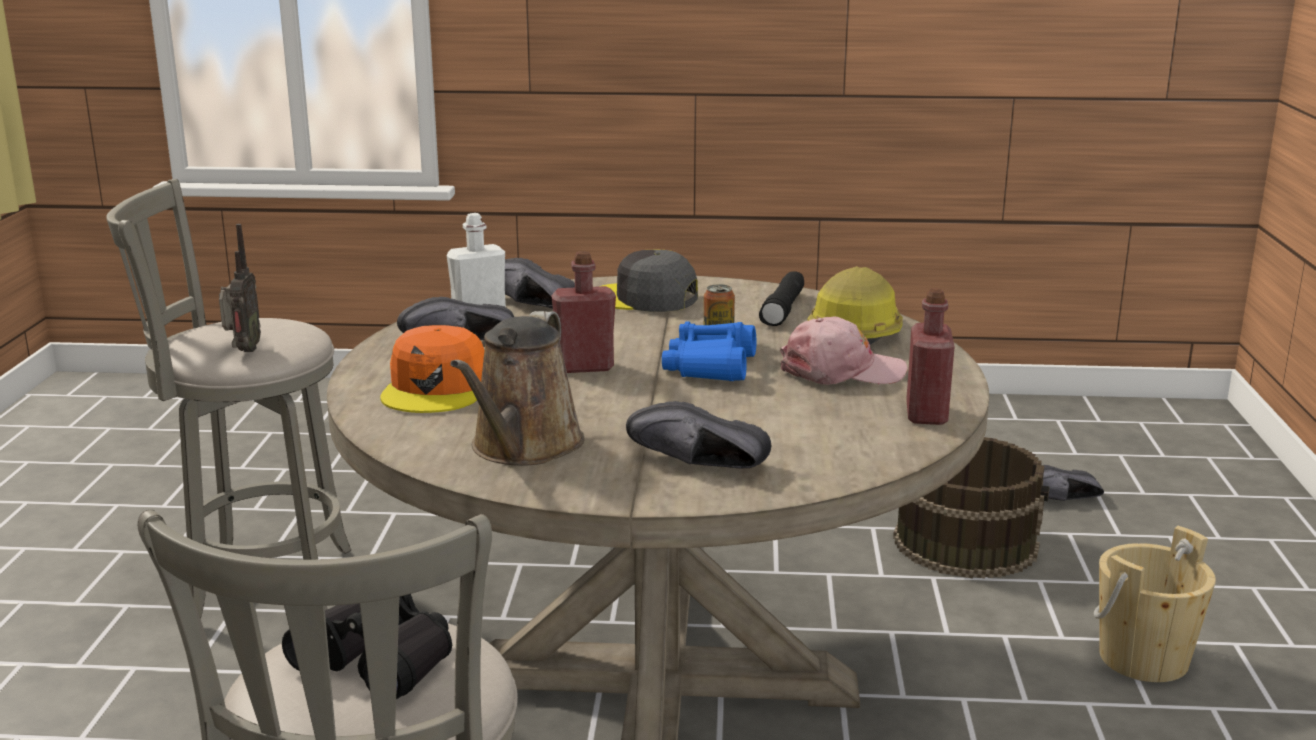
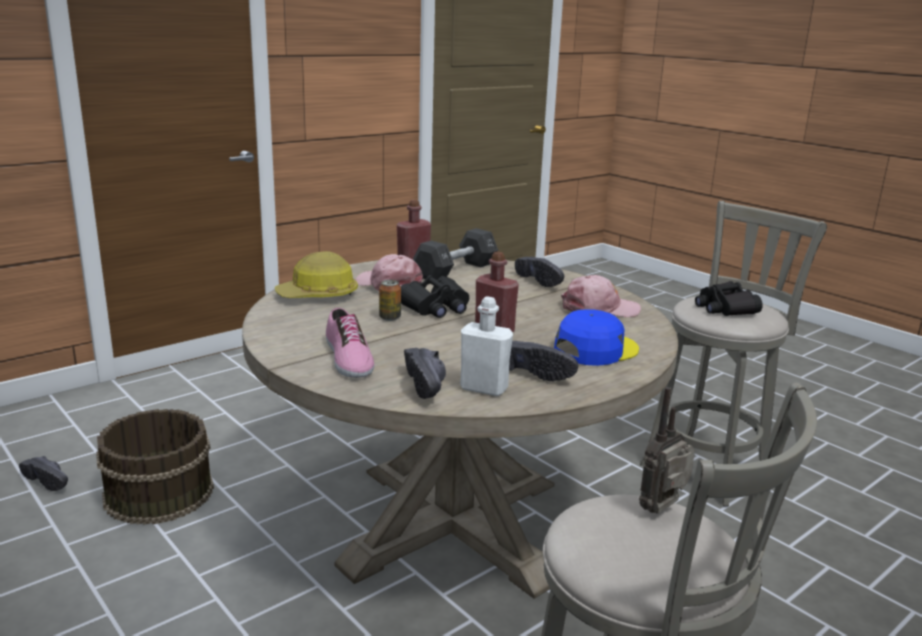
camera: 135 degrees left, 0 degrees up
orange cap [380,325,484,413] -> blue cap [554,309,639,366]
brown watering can [450,311,585,466] -> pink cap [561,275,641,317]
grey cap [602,250,698,312] -> shoe [326,308,375,378]
blue binoculars [662,322,756,381] -> black binoculars [401,275,469,318]
black flashlight [759,271,804,326] -> none
beige bucket [1094,526,1216,682] -> none
none -> black dumbbell [413,228,498,280]

